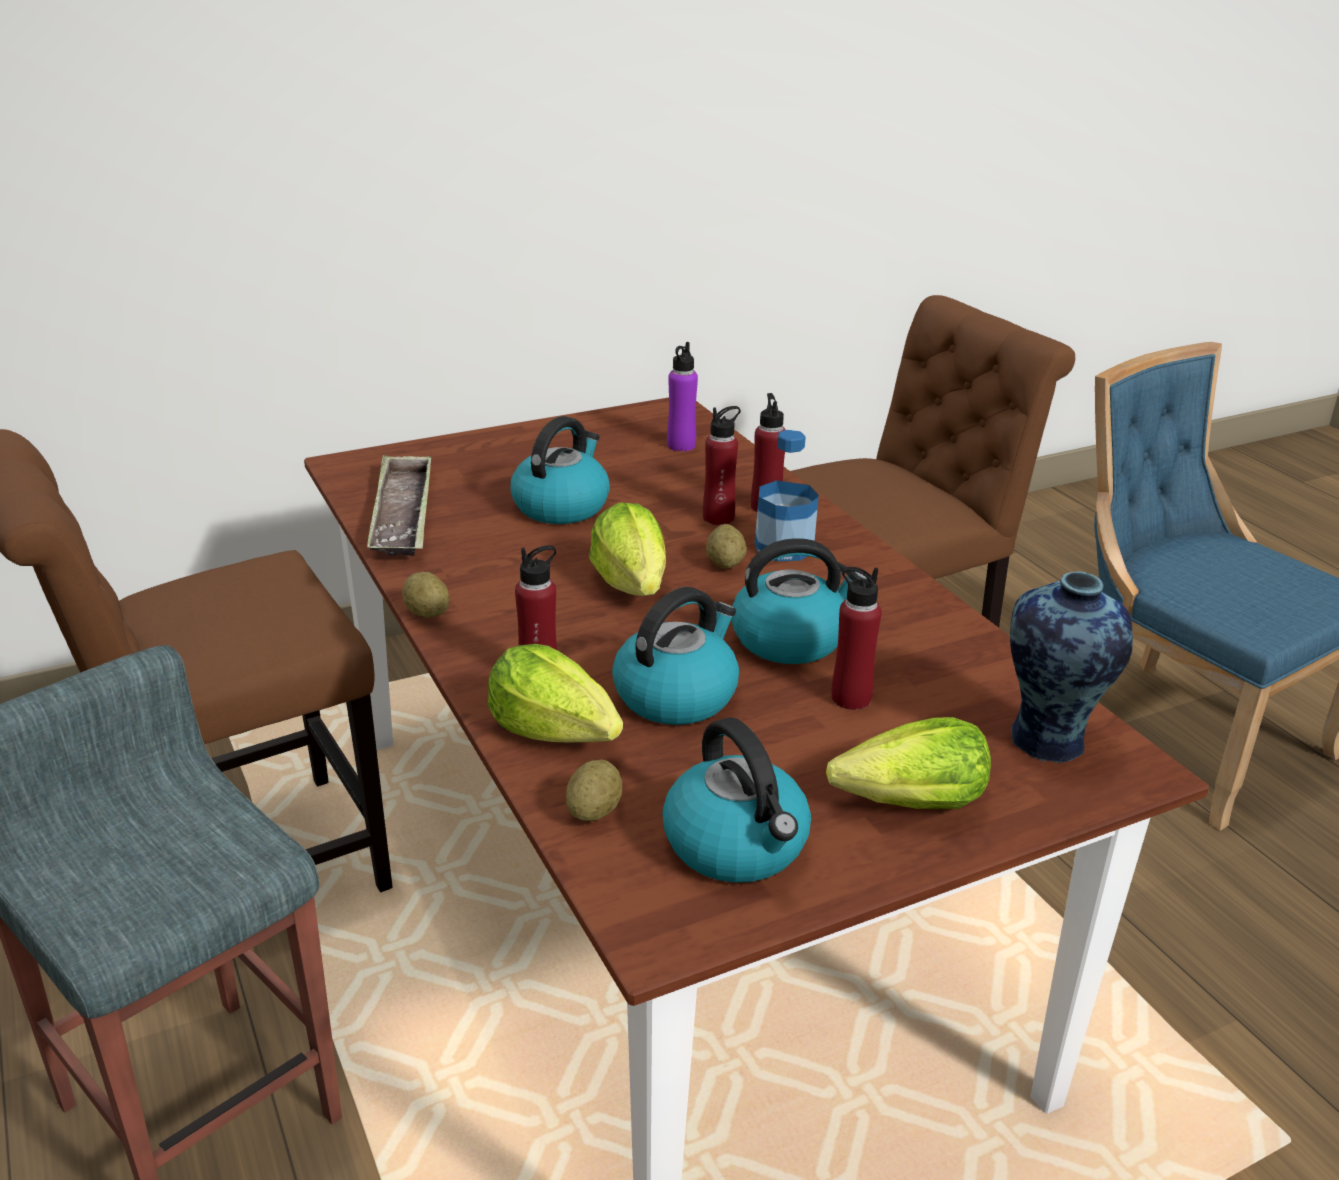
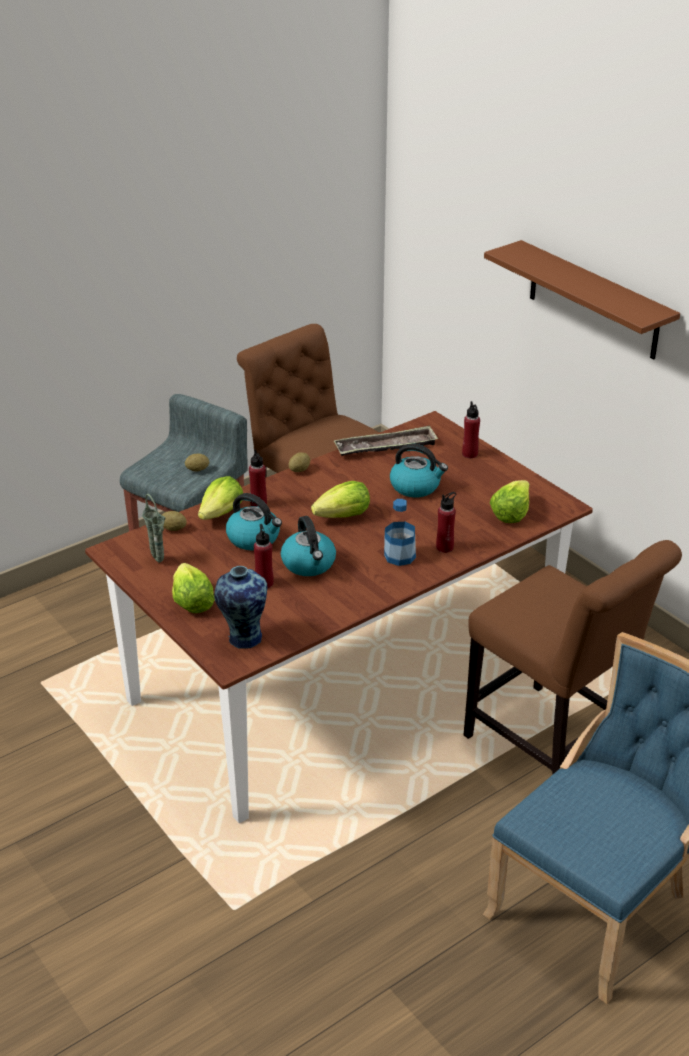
camera: 80 degrees right, 5 degrees up
kettle [662,717,811,883] -> green vase [142,494,165,562]
purple bottle [667,342,698,452] -> lettuce [489,480,529,523]
red bottle [703,406,741,525] -> red bottle moved to [462,401,480,458]
potato [706,524,747,568] -> potato moved to [185,454,209,472]
none -> brown shelf [484,240,680,360]

